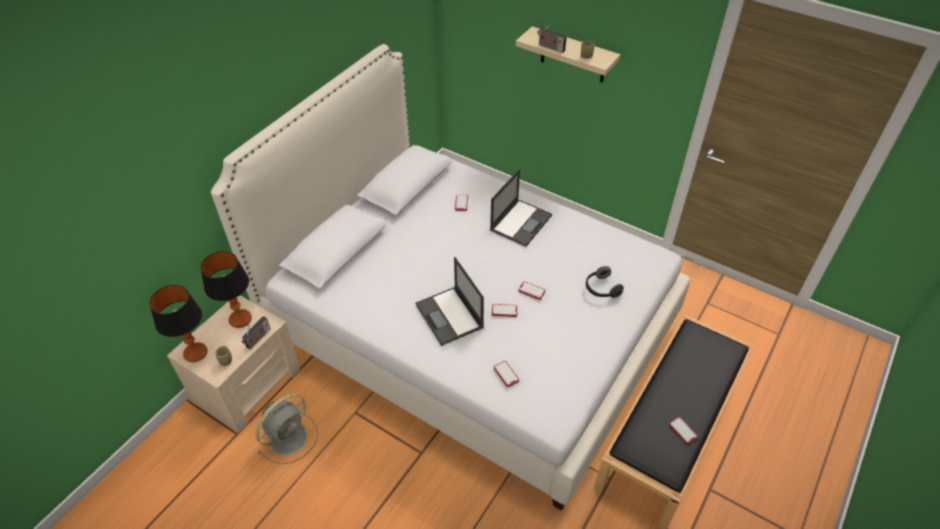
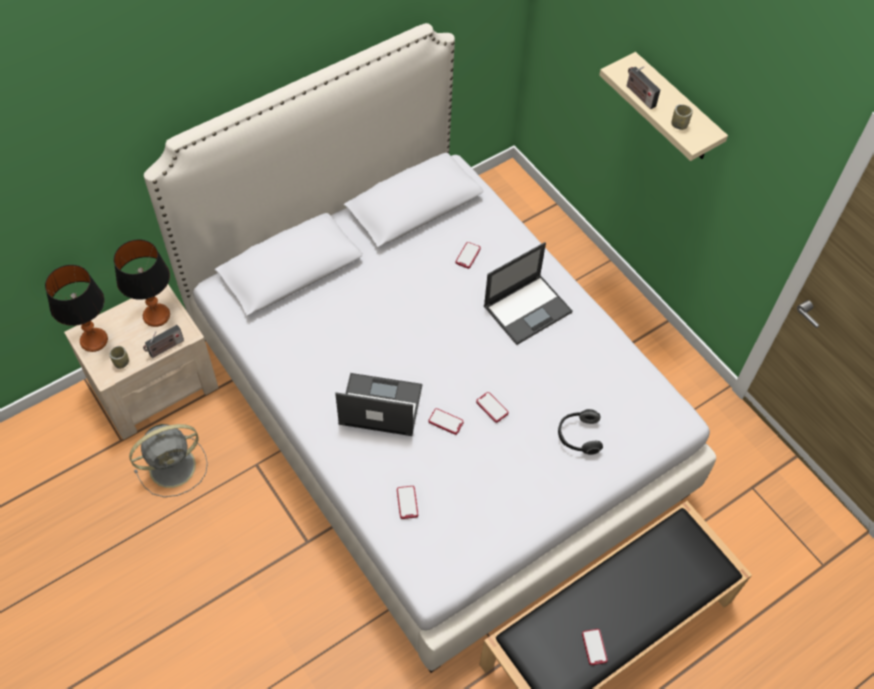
camera: 20 degrees right, 10 degrees up
laptop [415,257,484,346] -> laptop turned 105 degrees clockwise [335,373,423,436]

